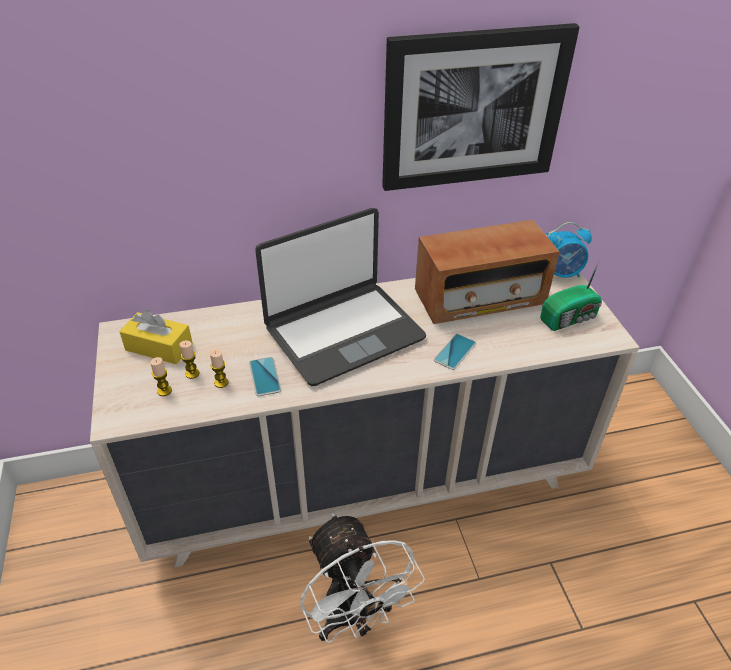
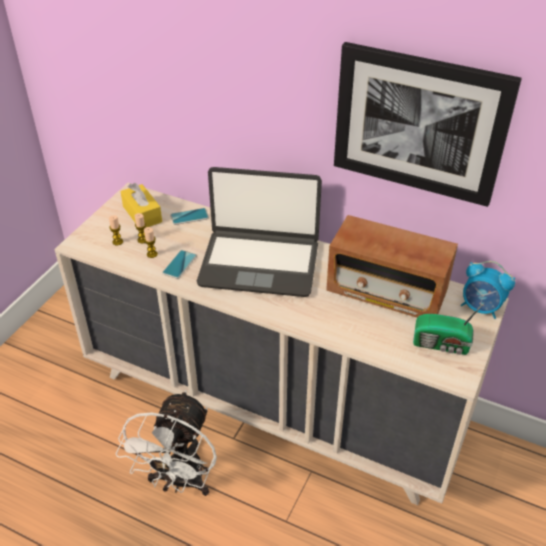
camera: 40 degrees right, 0 degrees up
phone [434,334,476,370] -> phone moved to [170,208,209,225]

